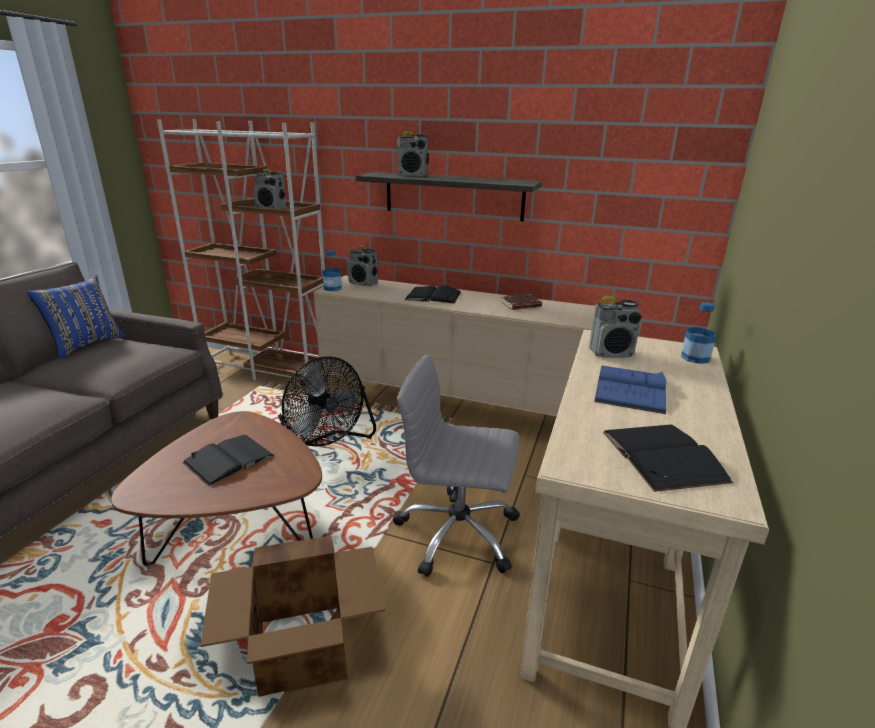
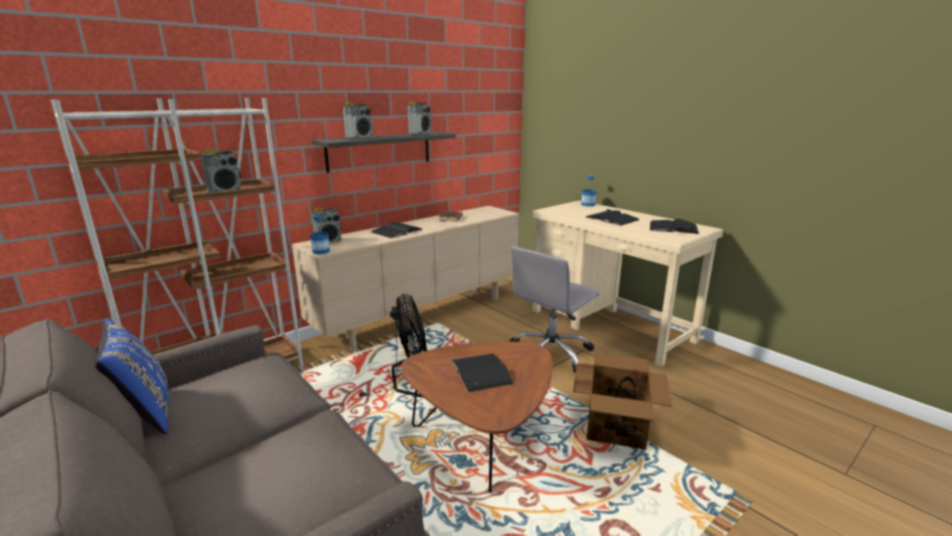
camera: 60 degrees left, 5 degrees down
radio [589,296,642,358] -> radio moved to [408,101,432,135]
blue book [594,366,666,414] -> black book [586,209,639,226]

